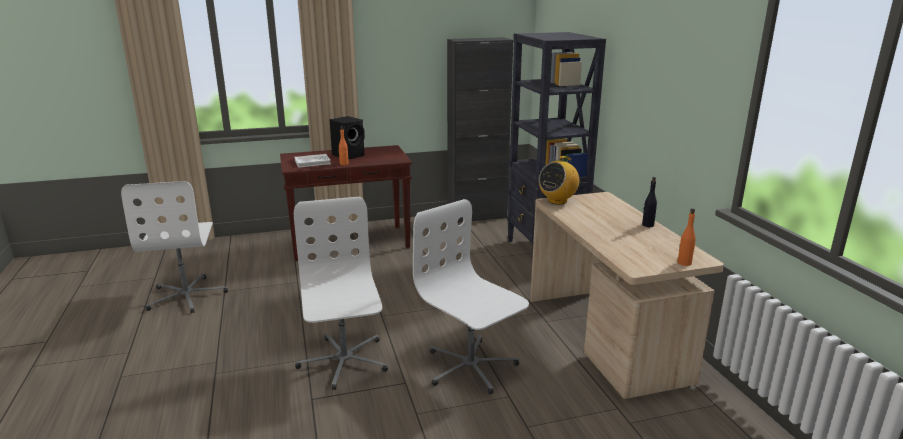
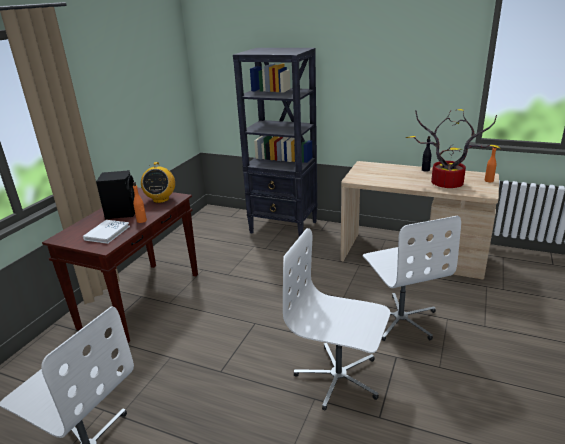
camera: 50 degrees left, 5 degrees up
white office chair [413,199,529,394] -> white office chair turned 105 degrees counterclockwise [363,216,461,341]
black cabinet [447,37,513,223] -> none
radio [539,156,579,205] -> radio moved to [141,162,175,203]
none -> potted plant [406,109,500,188]

